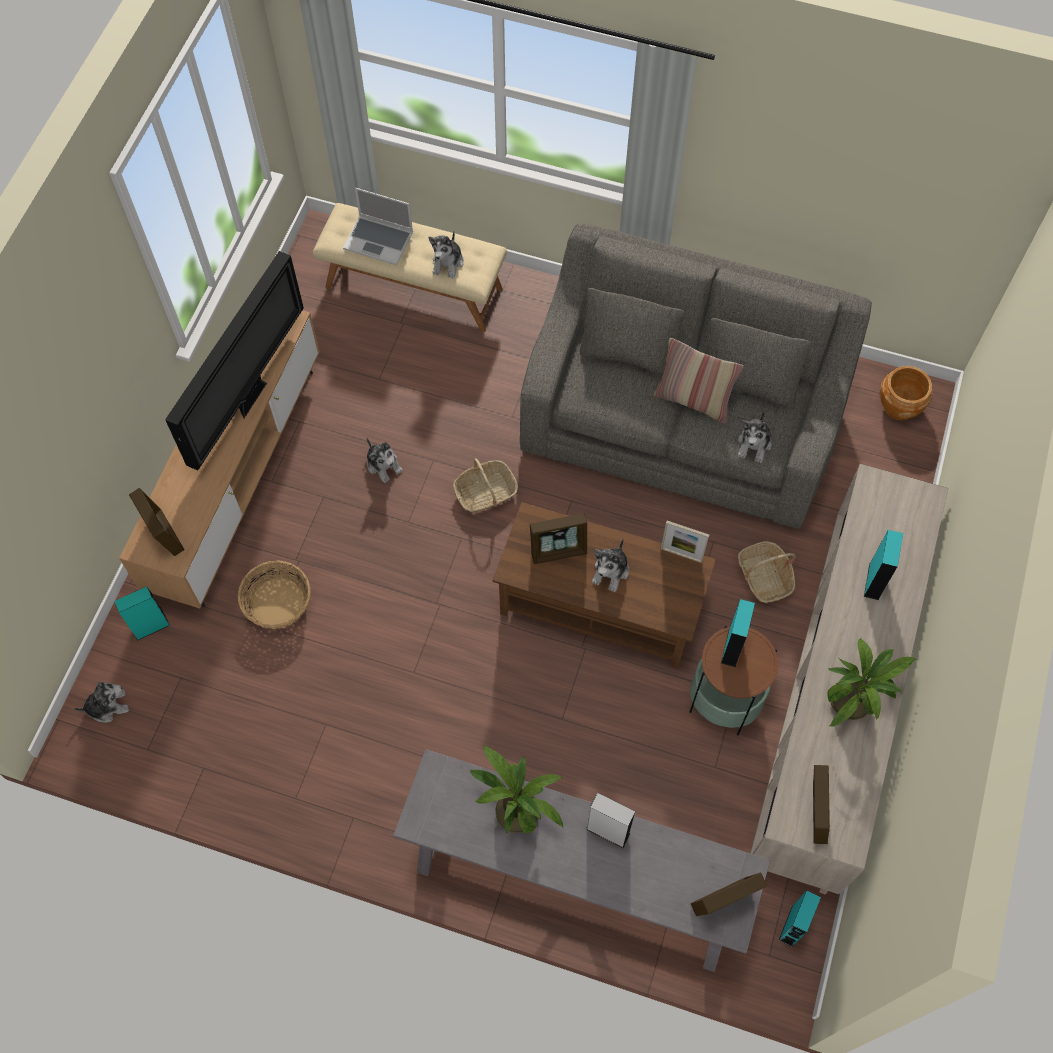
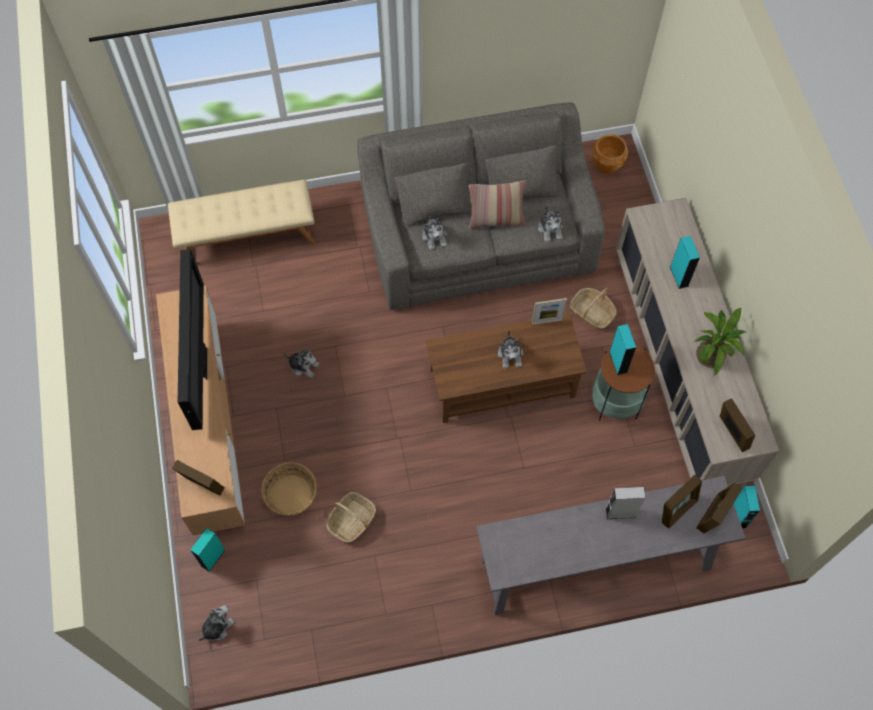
camera: 30 degrees left, 0 degrees up
laptop [343,188,413,265] -> none
plush toy [429,231,464,278] -> plush toy moved to [422,216,447,250]
basket [453,458,518,513] -> basket moved to [327,492,376,543]
potted plant [470,744,563,834] -> none
picture frame [530,513,587,564] -> picture frame moved to [662,475,702,529]

